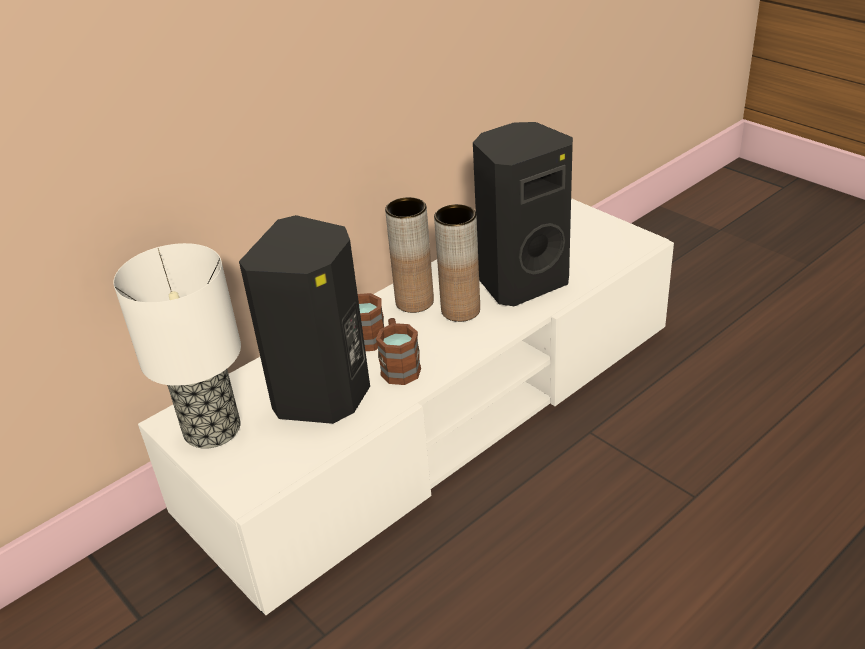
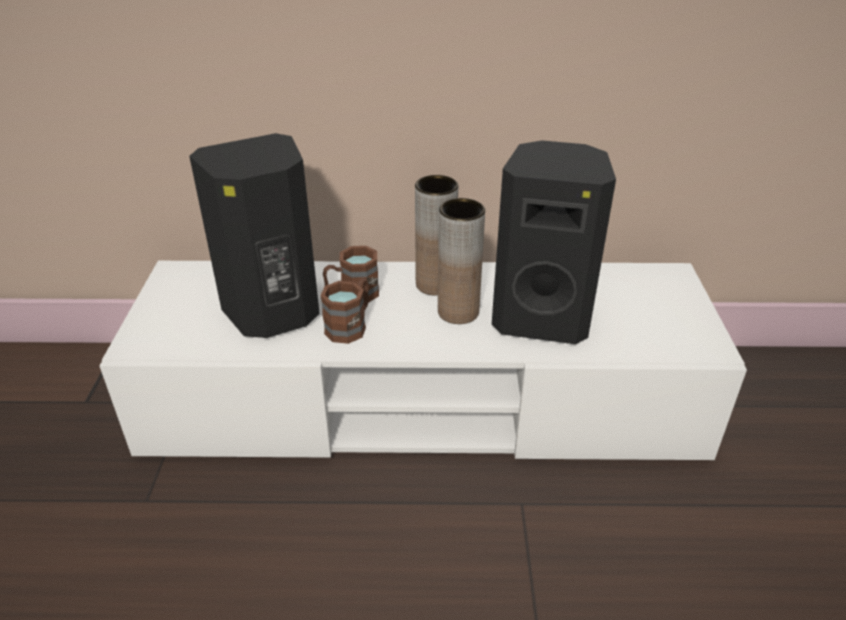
camera: 40 degrees right, 0 degrees up
table lamp [113,243,241,449] -> none

